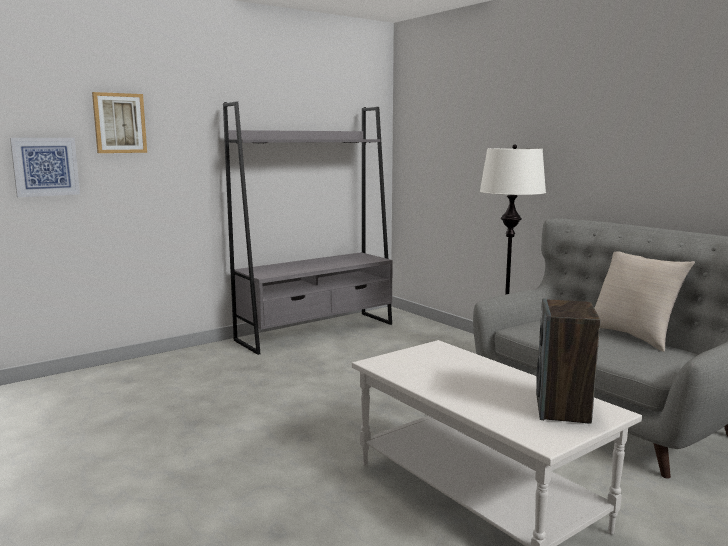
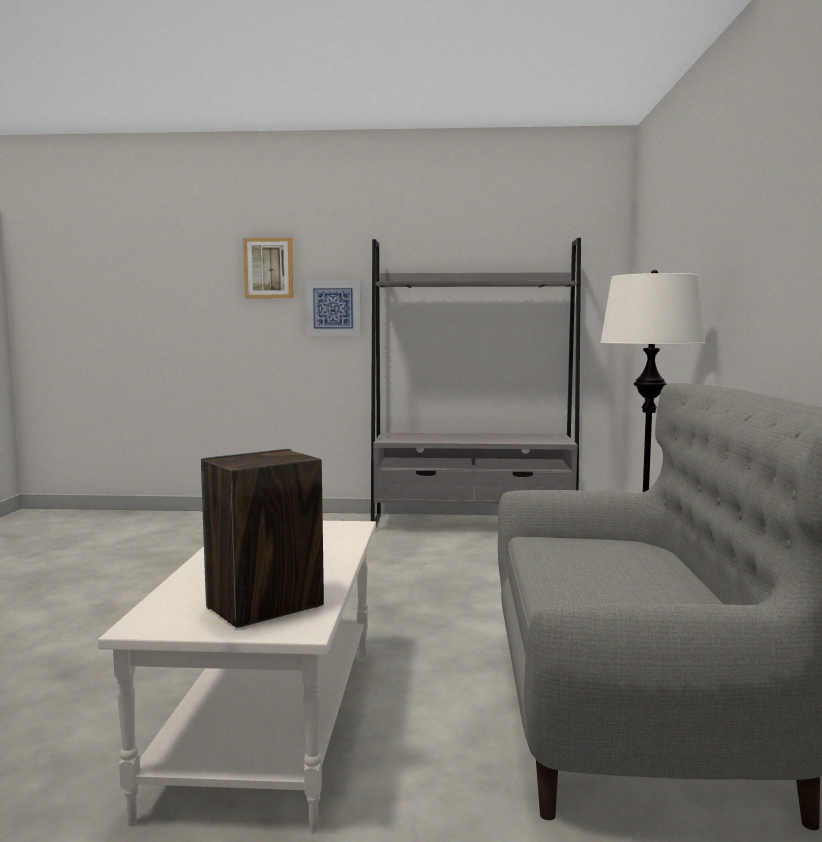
camera: 40 degrees right, 5 degrees down
picture [10,138,80,197] -> picture moved to [305,280,361,336]
beige pillow [594,251,695,352] -> none

